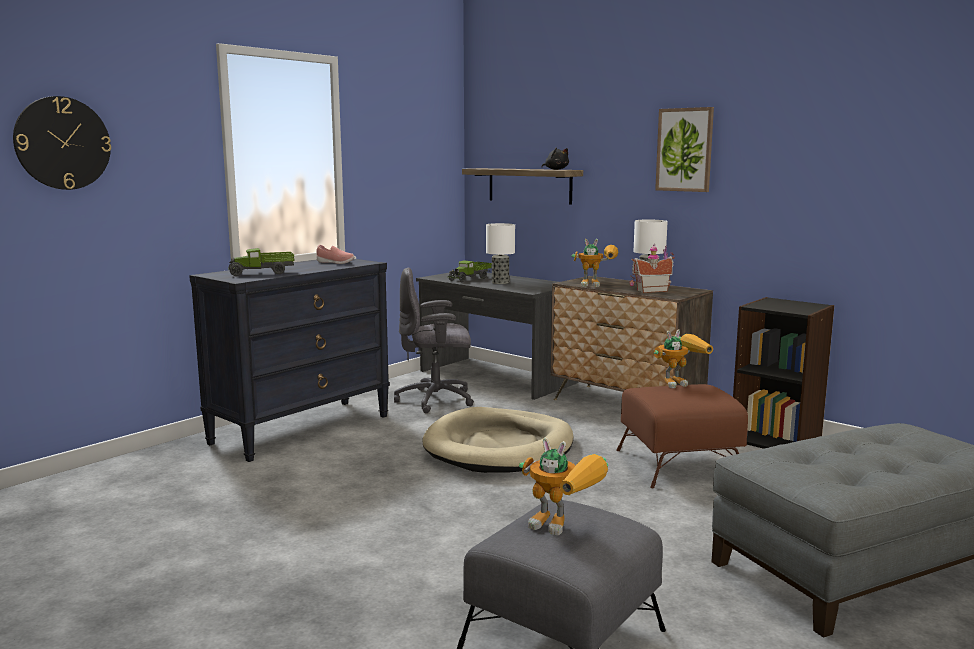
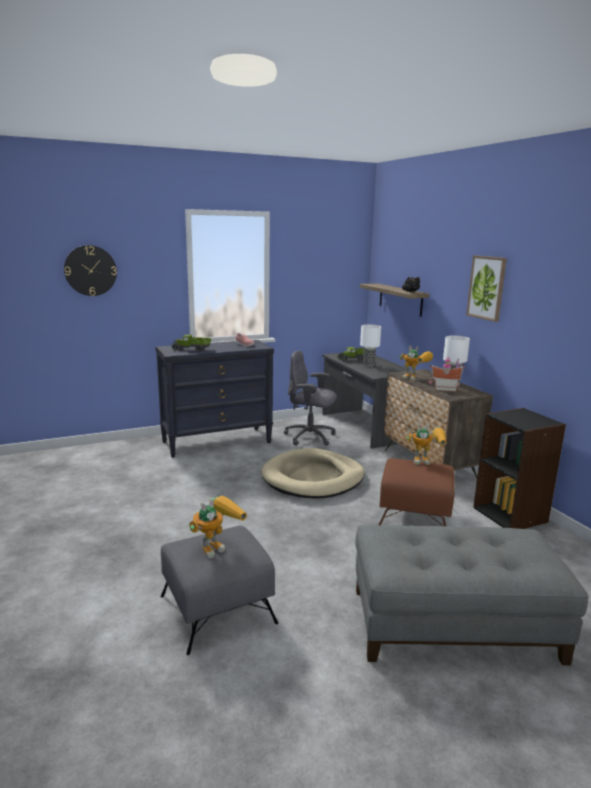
camera: 25 degrees right, 5 degrees up
toy robot [519,438,608,535] -> toy robot turned 105 degrees counterclockwise [189,496,247,559]

